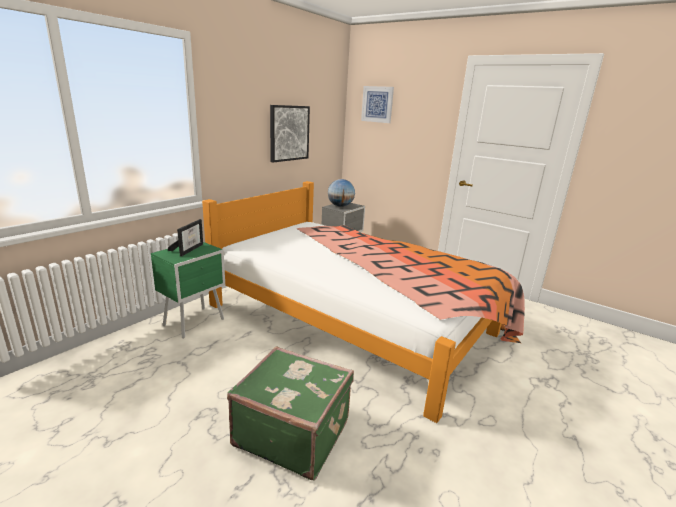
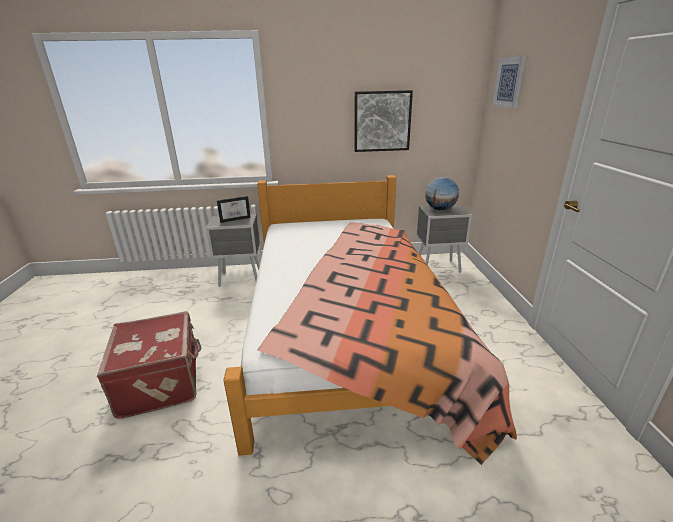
camera: 50 degrees right, 5 degrees up
green nightstand [151,242,225,339] -> grey nightstand [206,214,260,287]
green suitcase [227,346,354,480] -> red suitcase [97,311,201,419]

